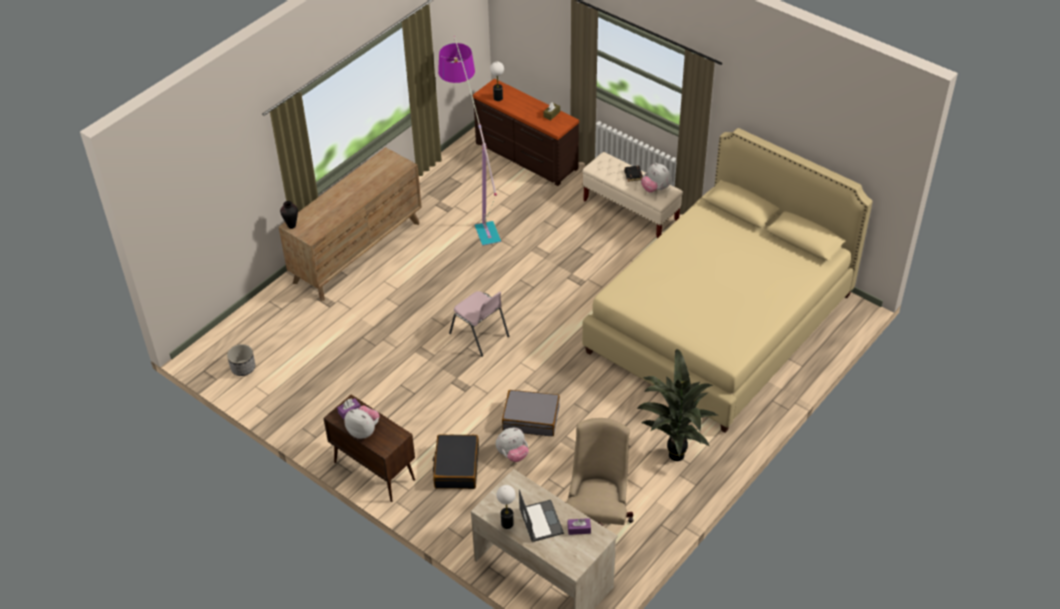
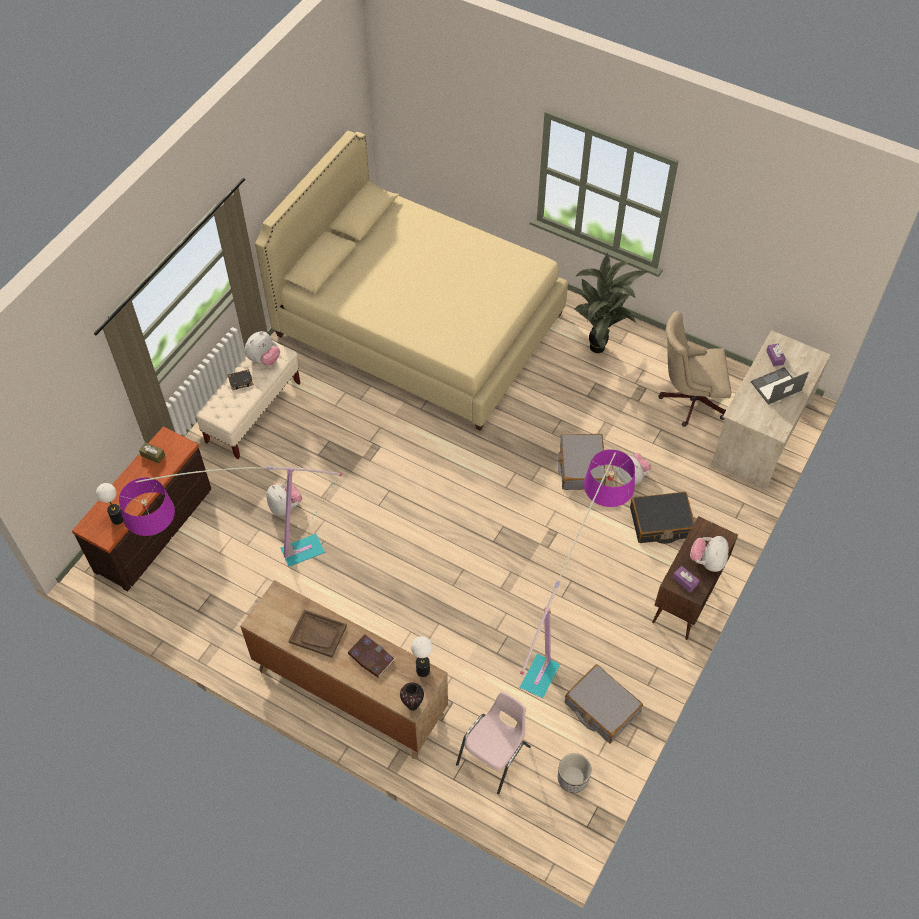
camera: 100 degrees left, 10 degrees up
pink chair [449,291,509,357] -> pink chair moved to [456,692,531,794]
table lamp [497,485,516,529] -> table lamp moved to [411,636,433,677]
none -> plush toy [266,484,302,516]
none -> brown tray [289,610,347,658]
none -> book [348,635,395,678]
none -> floor lamp [520,449,635,699]
none -> grey suitcase [565,664,643,744]

